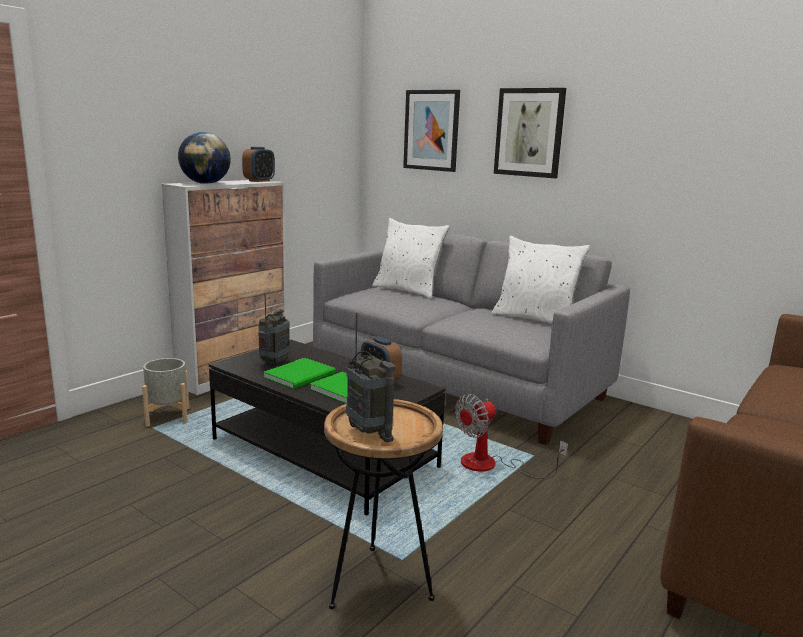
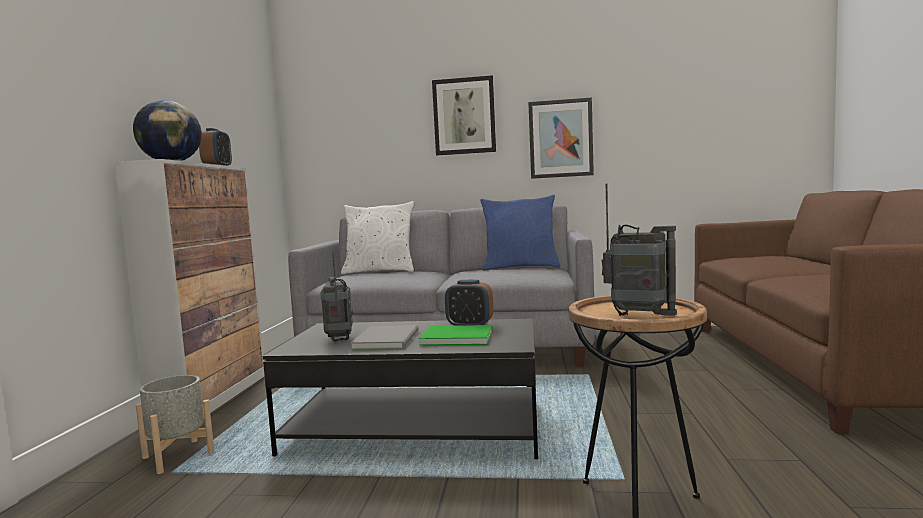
camera: 30 degrees left, 10 degrees down
green book [263,358,336,389] -> grey book [351,325,418,350]
picture [403,90,460,172] -> picture moved to [528,98,594,179]
fan [455,394,568,479] -> none
white pillow [492,236,590,324] -> blue pillow [480,195,560,271]

